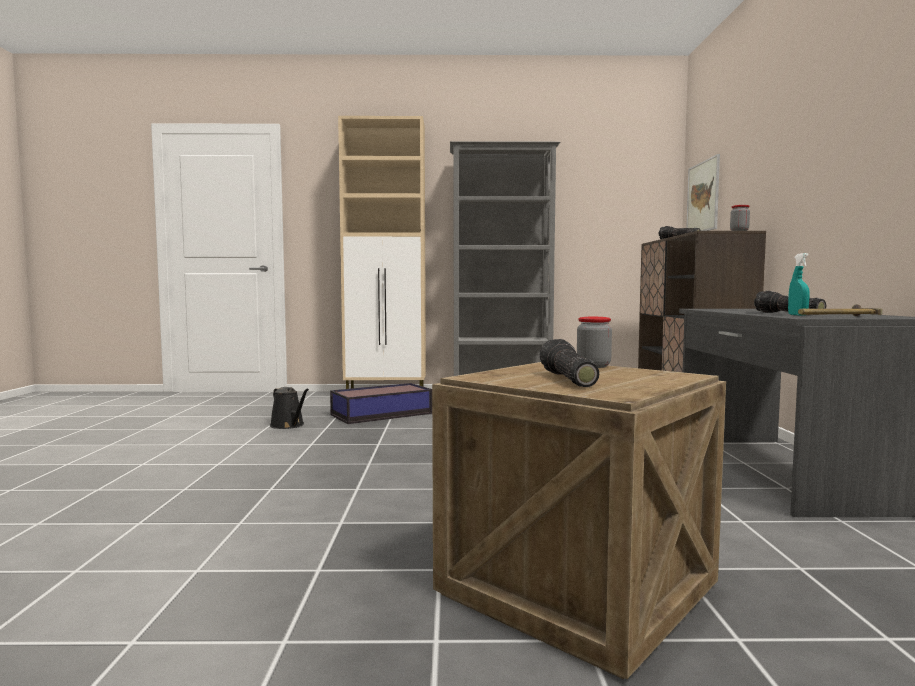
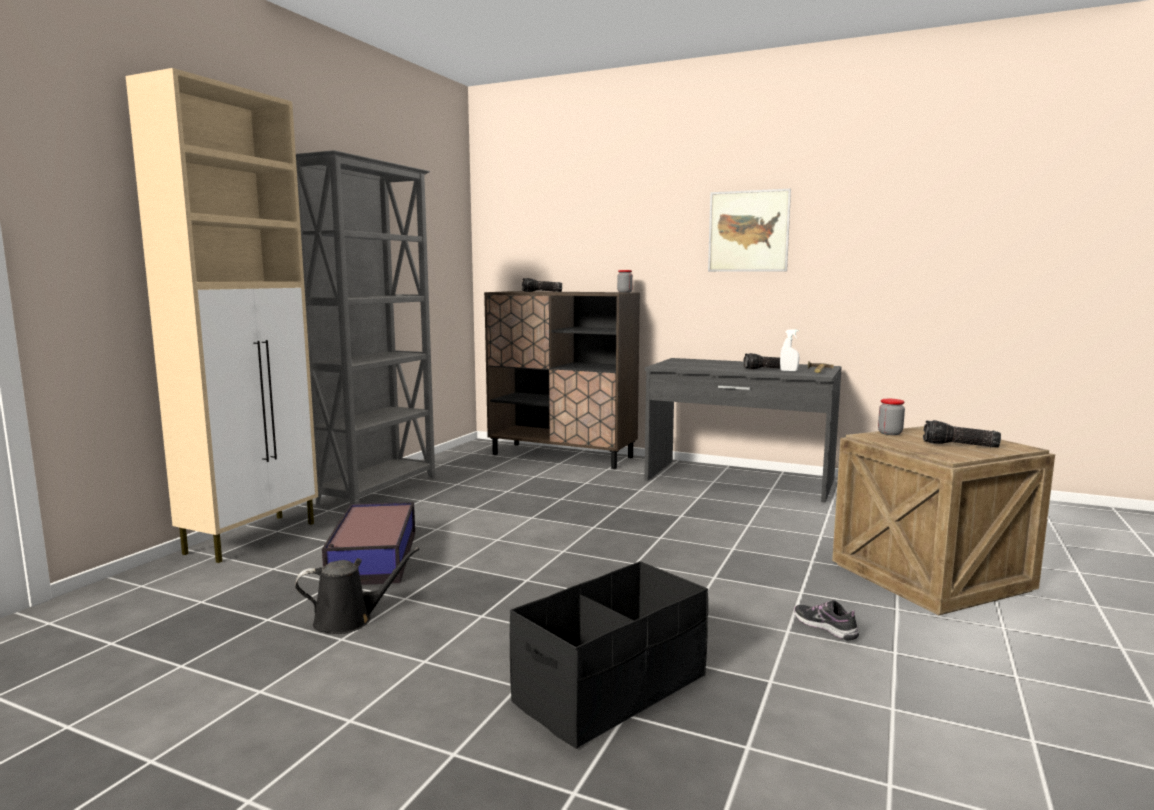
camera: 65 degrees left, 5 degrees up
picture [686,154,720,231] -> picture moved to [708,189,791,272]
turquoise spray bottle [788,253,810,316] -> white spray bottle [780,330,799,372]
none -> black storage box [510,561,708,749]
none -> shoe [794,600,859,641]

